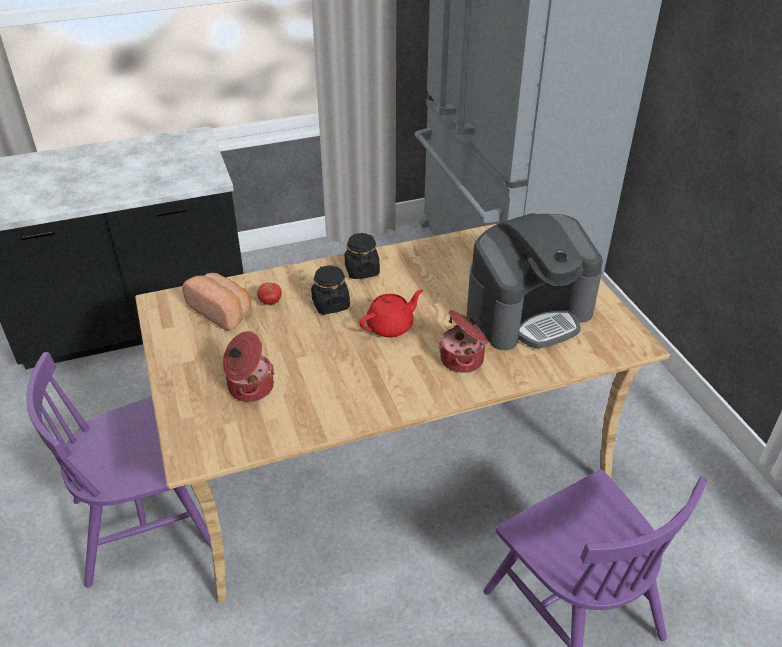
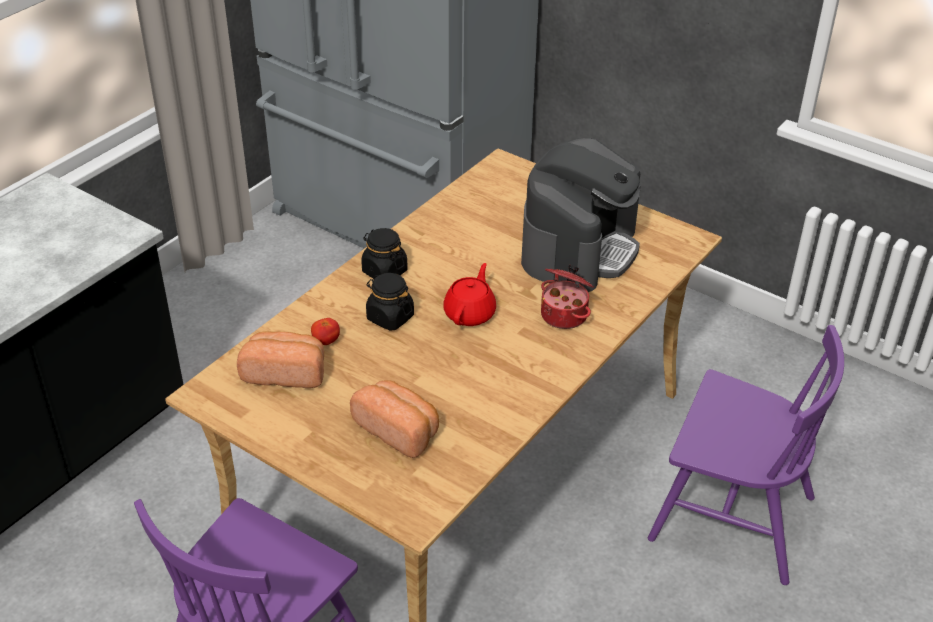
camera: 35 degrees left, 0 degrees up
cooking pot [223,331,275,402] -> bread [350,380,439,458]

